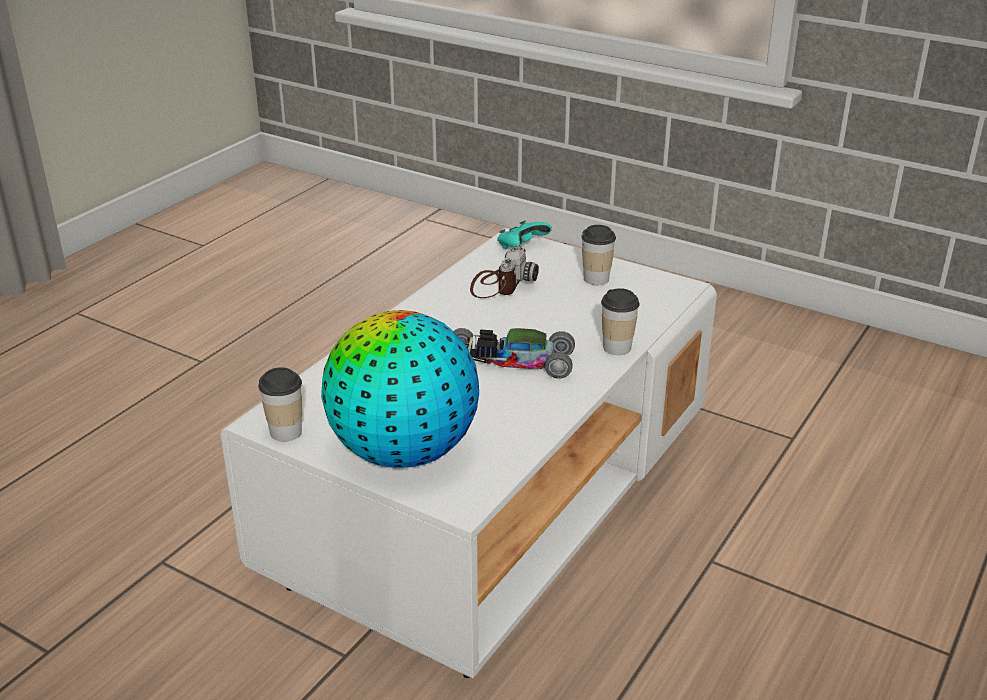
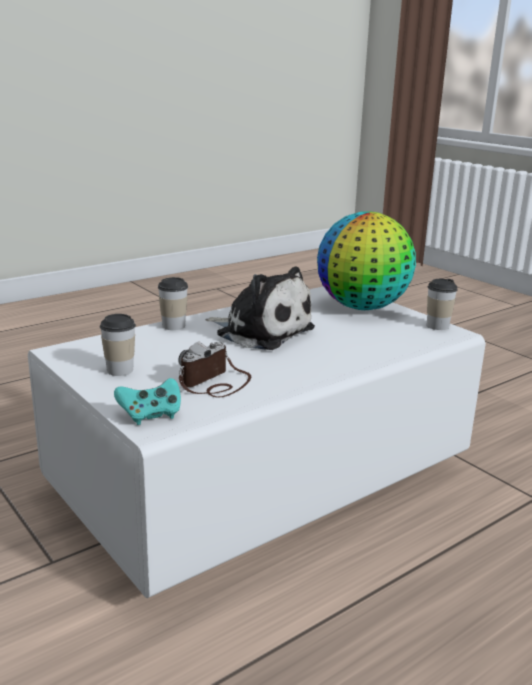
camera: 160 degrees left, 10 degrees down
toy car [453,328,575,379] -> plush toy [205,267,315,350]

